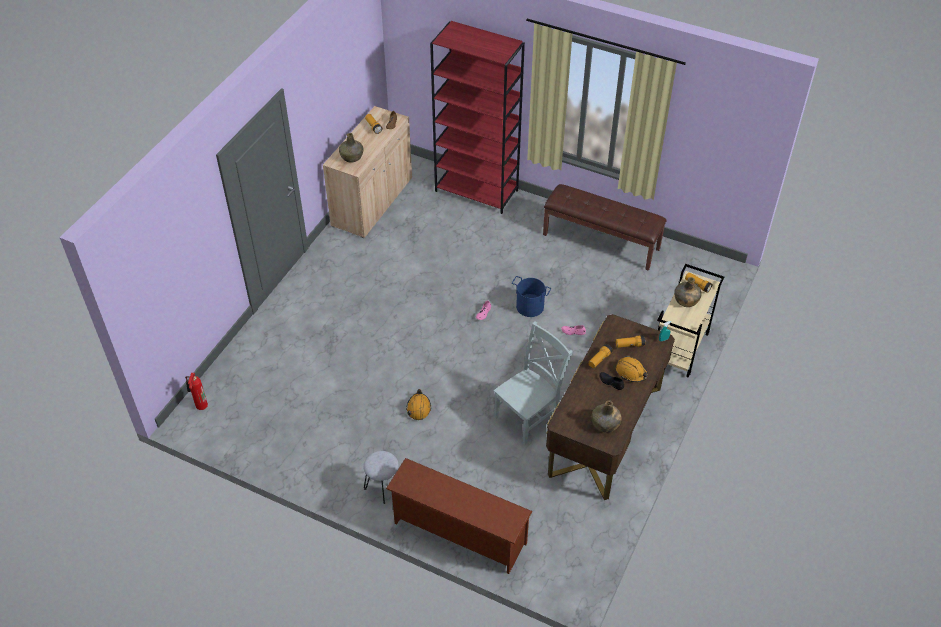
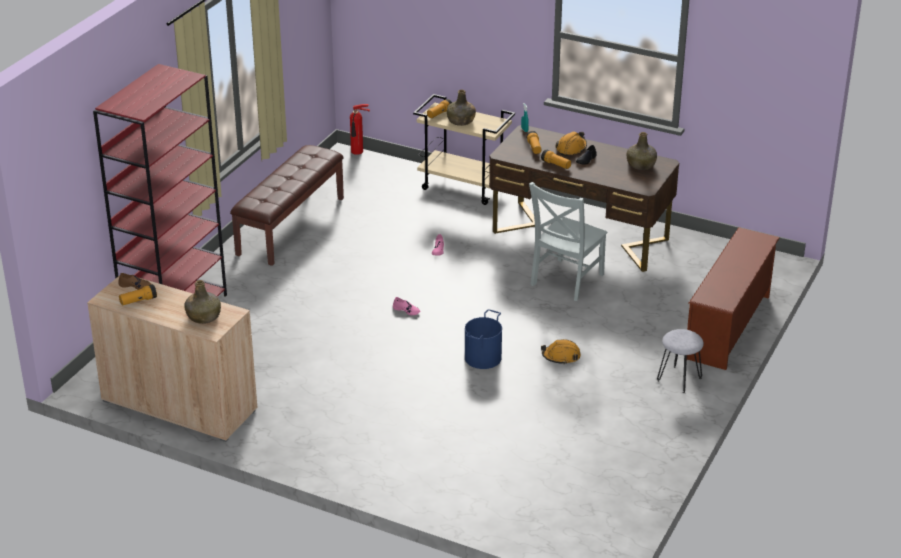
camera: 90 degrees left, 15 degrees down
fire extinguisher [185,373,208,410] -> fire extinguisher moved to [350,104,370,155]
grey chair [494,321,573,445] -> grey chair turned 105 degrees counterclockwise [529,182,608,301]
blue bucket [512,276,551,317] -> blue bucket moved to [465,309,502,369]

